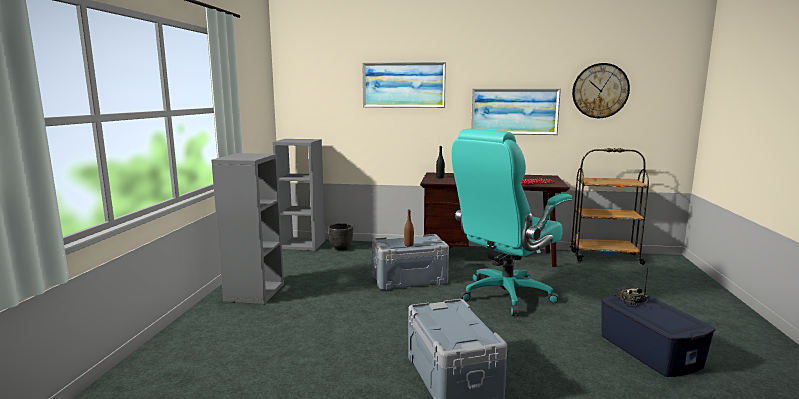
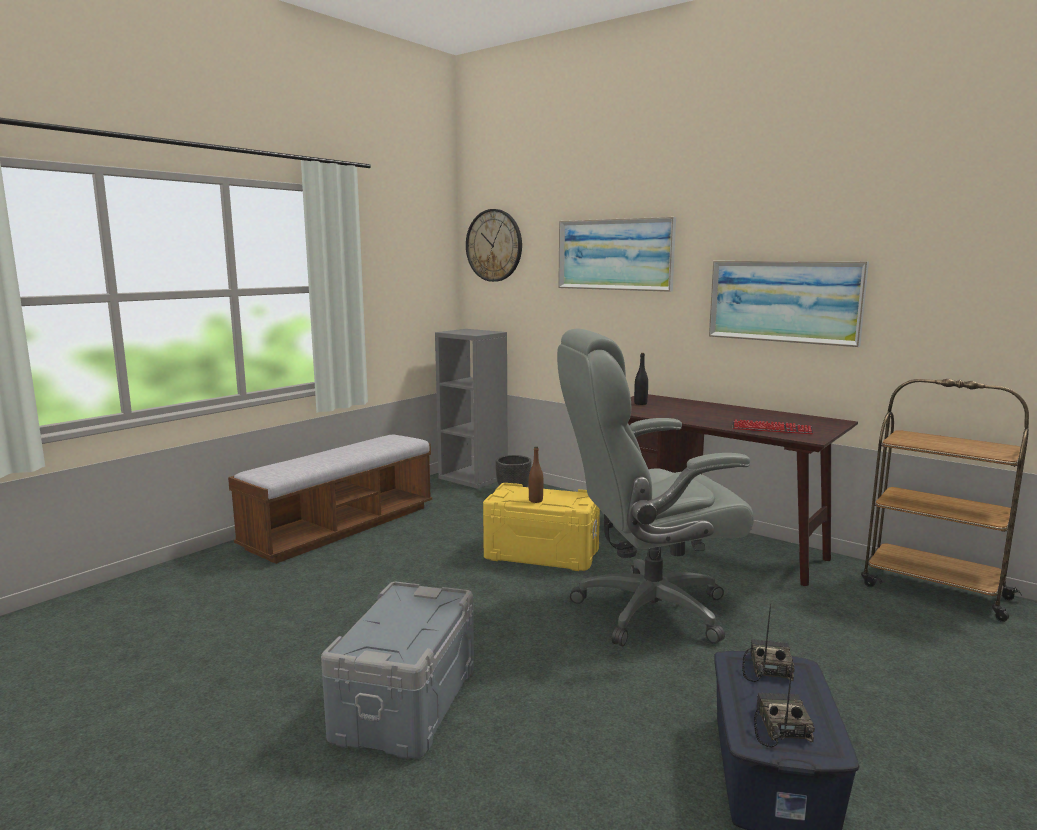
camera: 30 degrees right, 0 degrees up
grey bookcase [211,153,284,304] -> bench [228,435,432,564]
grey storage box [372,234,449,290] -> yellow storage box [483,483,600,571]
turquoise office chair [451,129,572,316] -> grey office chair [557,329,754,646]
wall clock [572,63,630,118] -> wall clock moved to [466,209,522,282]
none -> radio [754,659,815,748]

